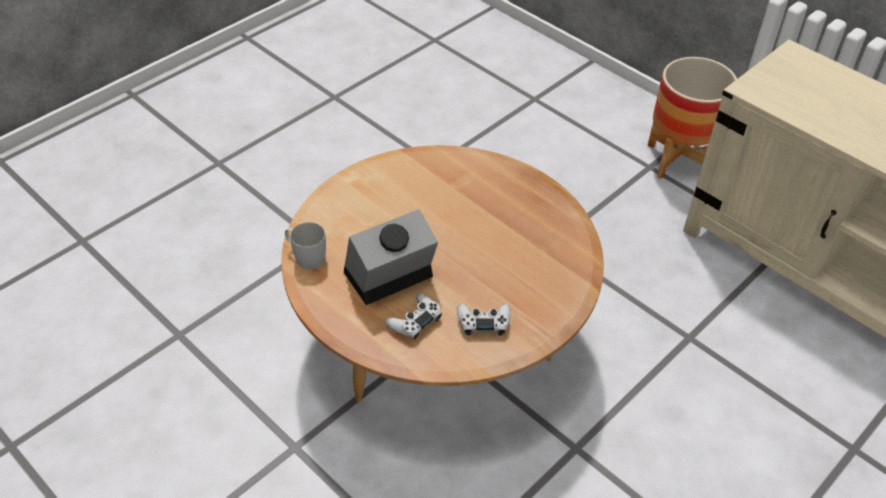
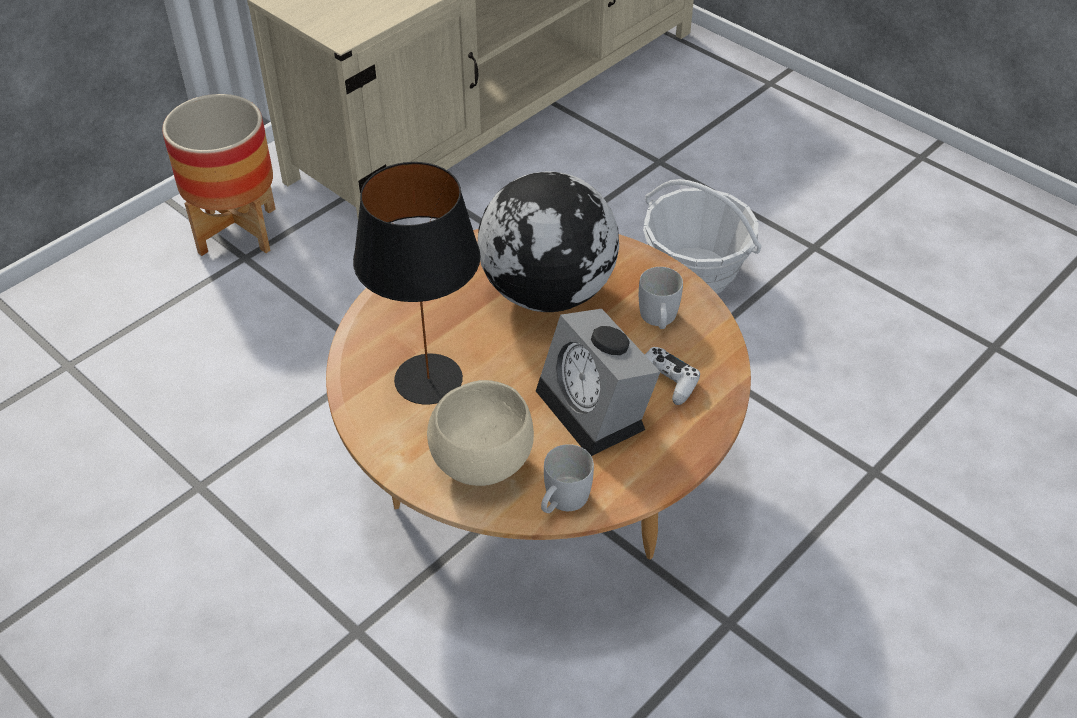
camera: 90 degrees left, 0 degrees up
white game controller [457,303,511,335] -> white mug [639,267,683,329]
none -> black table lamp [353,162,481,405]
none -> beige bowl [427,380,534,486]
none -> globe [478,172,619,312]
none -> basket [643,179,761,294]

